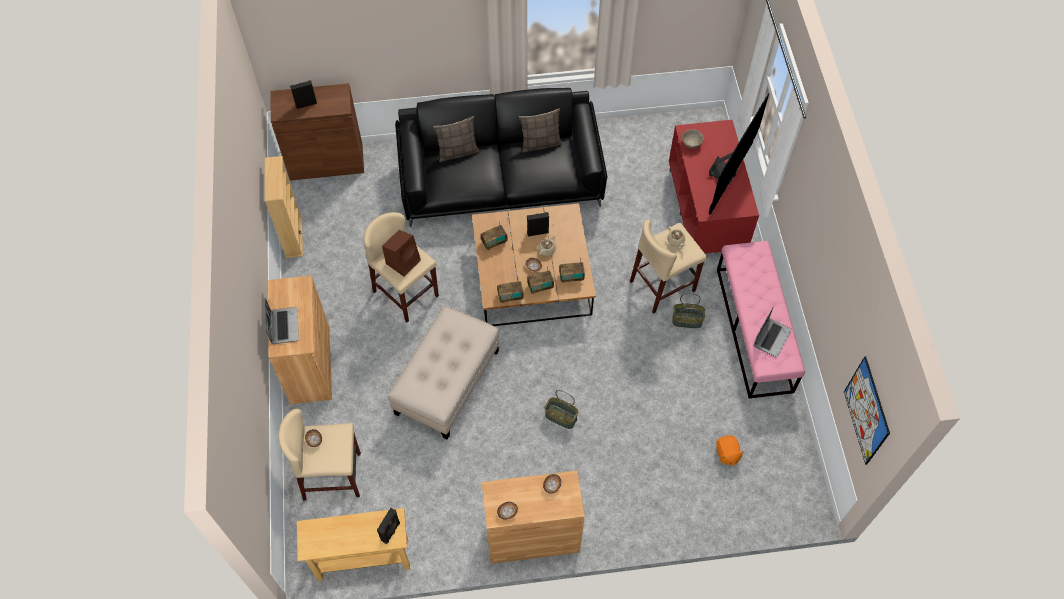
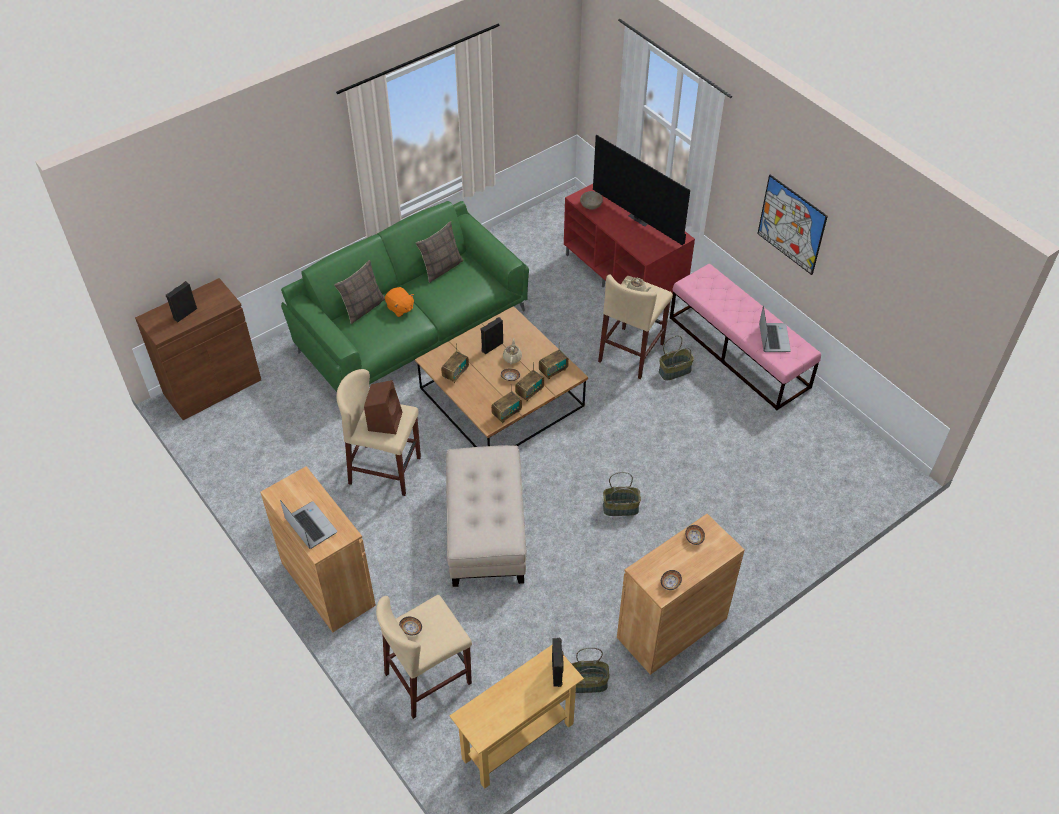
camera: 30 degrees left, 10 degrees down
beige bookcase [265,156,303,258] -> none
black sofa [395,88,607,227] -> green sofa [281,201,529,392]
television [709,93,769,215] -> television turned 135 degrees clockwise [593,135,690,245]
orange plush toy [716,435,744,466] -> orange plush toy moved to [385,287,414,317]
picture [844,356,890,465] -> picture moved to [758,175,828,275]
none -> basket [571,647,610,693]

